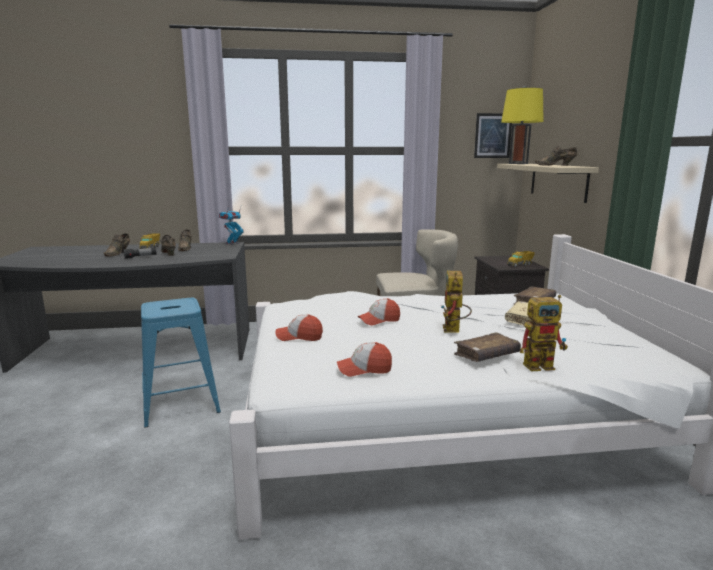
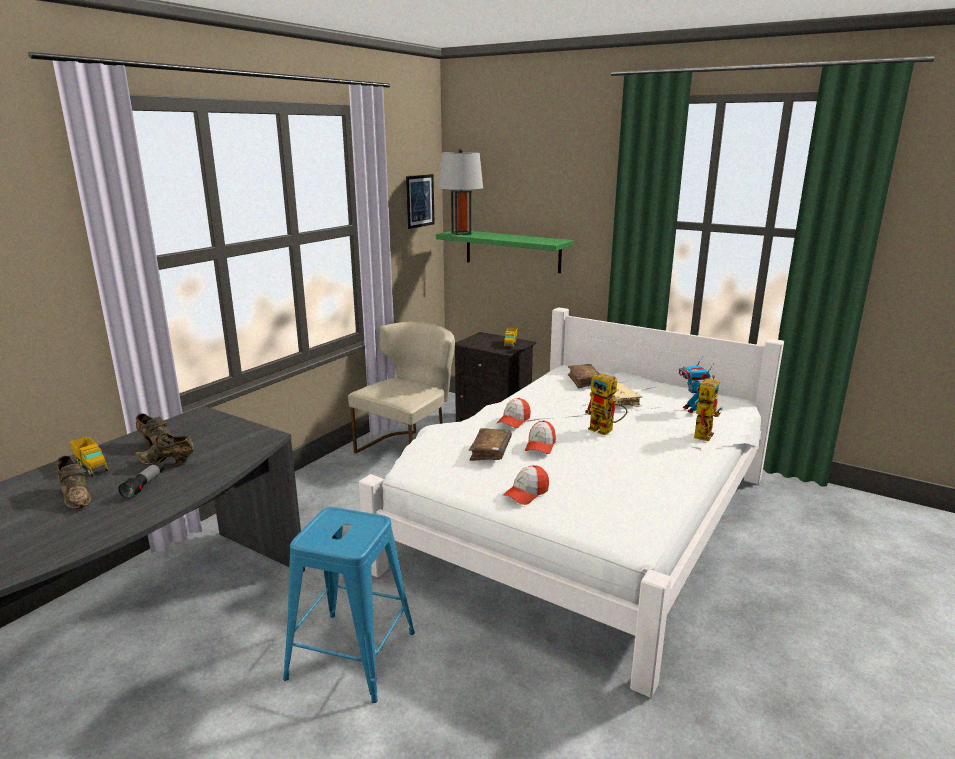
camera: 50 degrees left, 5 degrees up
toy robot [219,210,244,245] -> toy robot moved to [679,358,714,413]
cap [337,342,392,377] -> cap moved to [497,398,531,428]
brown book [454,332,521,362] -> brown book moved to [469,428,512,461]
beige shelf [497,164,599,203] -> green shelf [436,230,574,273]
yellow table lamp [501,86,544,164] -> grey table lamp [439,148,483,235]
brown shoe [535,146,577,166] -> none

